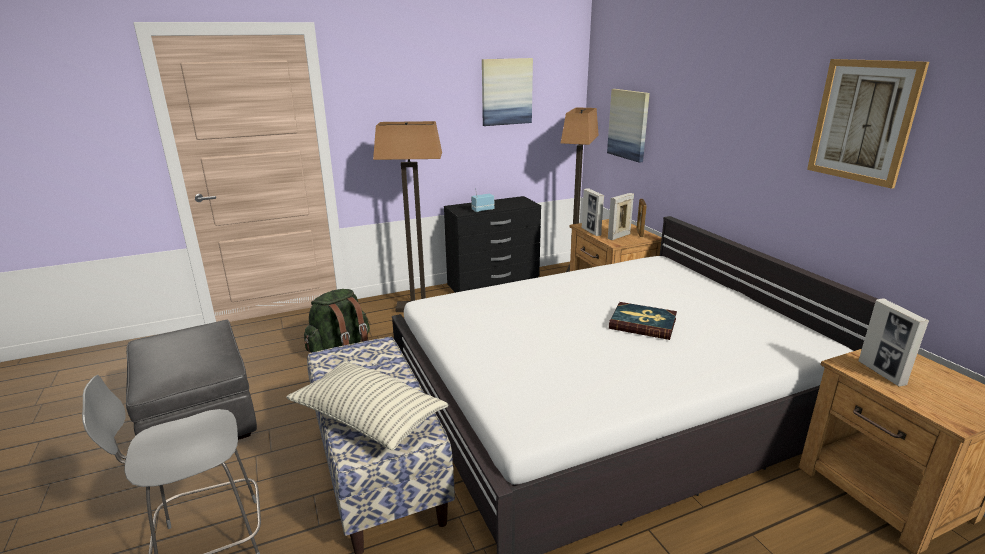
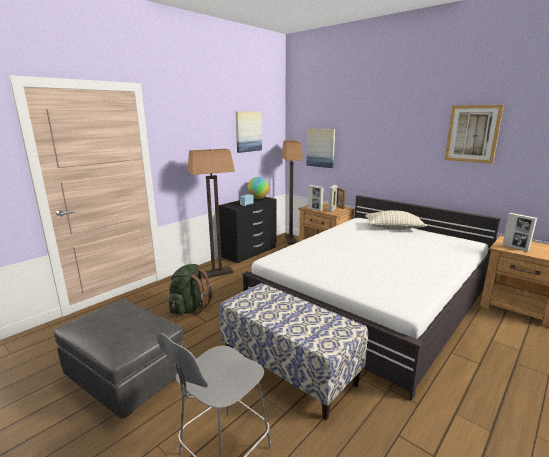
camera: 25 degrees left, 5 degrees down
pillow [286,361,448,450] -> pillow moved to [365,210,427,230]
book [609,302,677,340] -> none
none -> globe [247,177,269,199]

